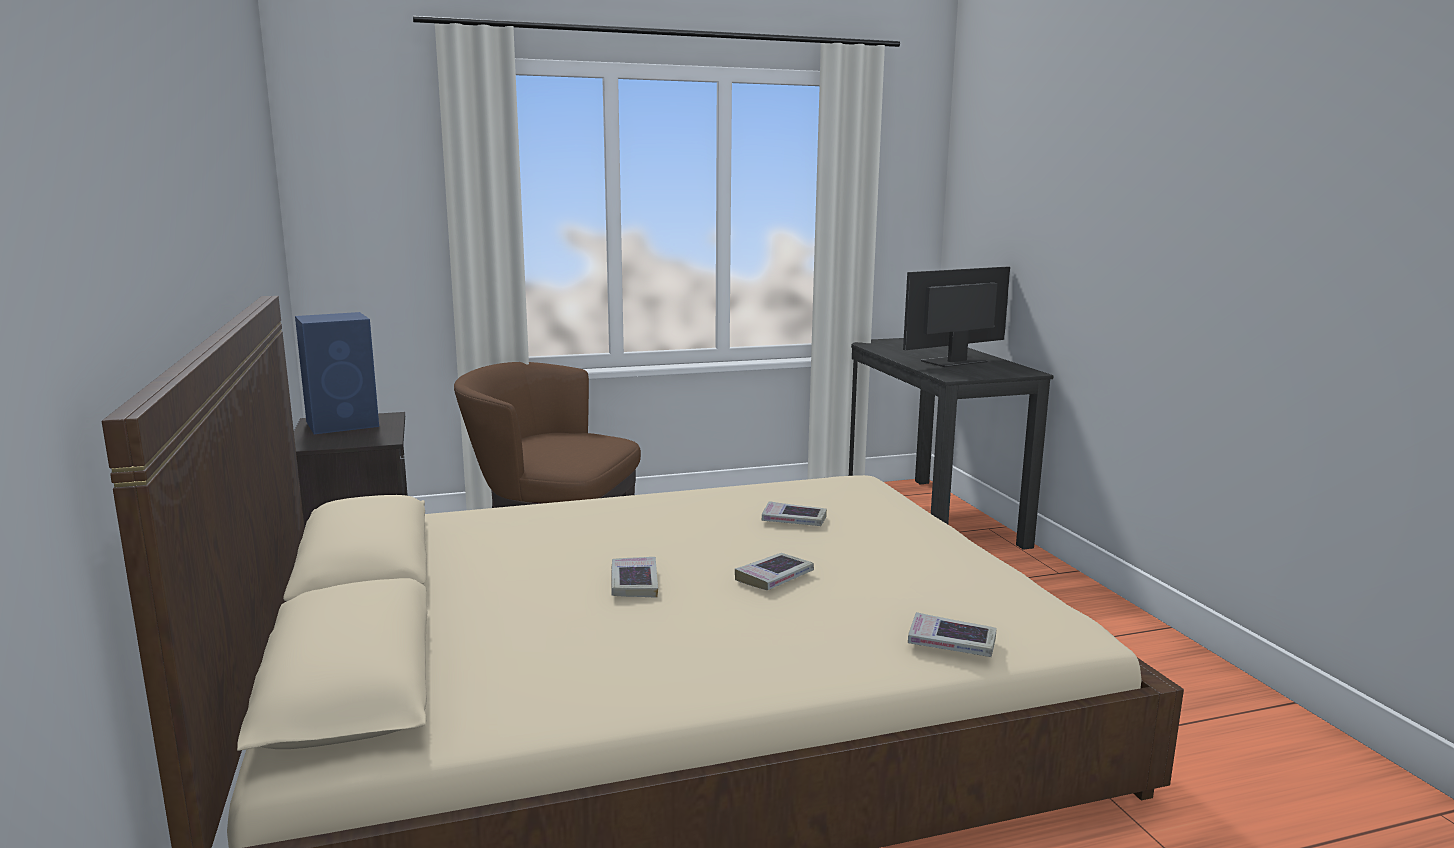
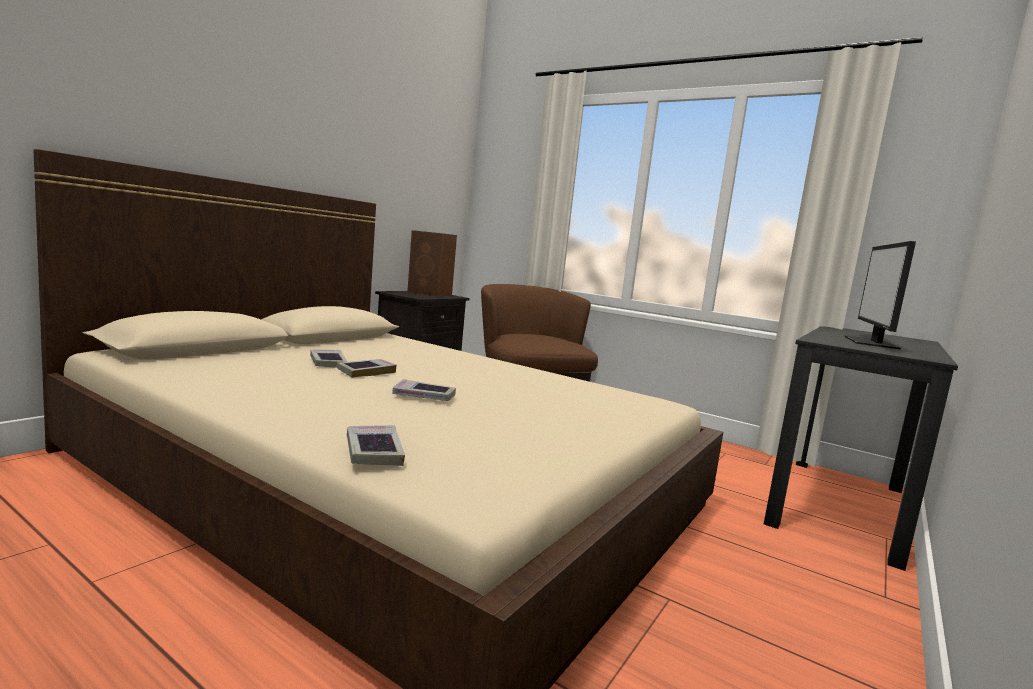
camera: 50 degrees right, 5 degrees down
blue speaker [295,312,379,434] -> brown speaker [407,230,457,297]
book [762,501,827,526] -> book moved to [310,350,347,368]
monitor [903,267,1010,367] -> monitor turned 90 degrees counterclockwise [845,241,916,350]

